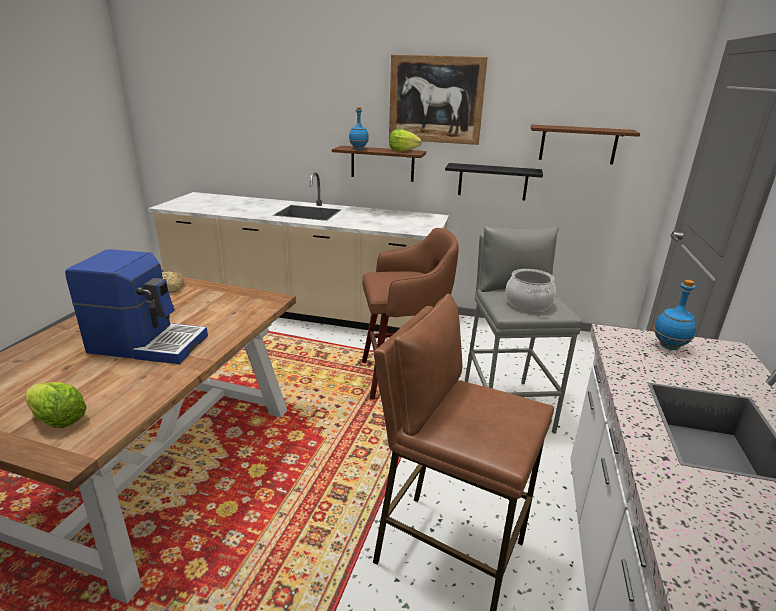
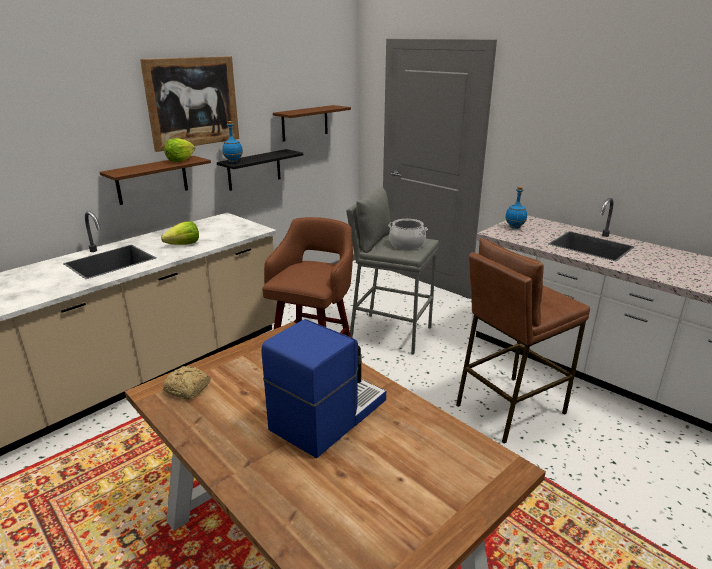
camera: 60 degrees left, 0 degrees up
lettuce [25,382,87,428] -> lettuce moved to [161,221,199,245]
blue bottle [349,107,369,150] -> blue bottle moved to [222,121,243,163]

